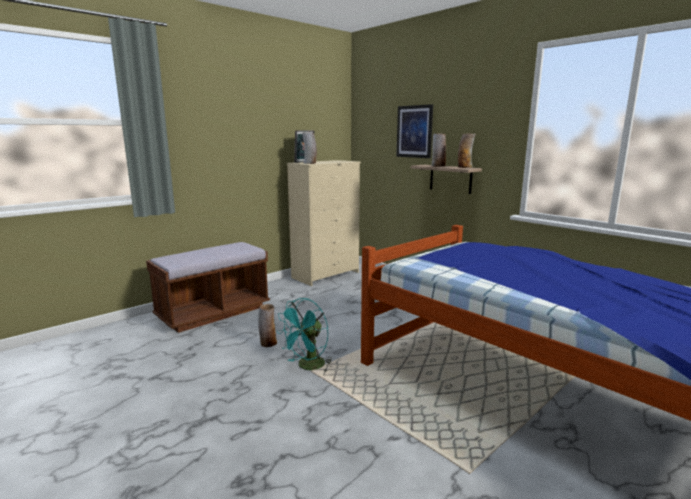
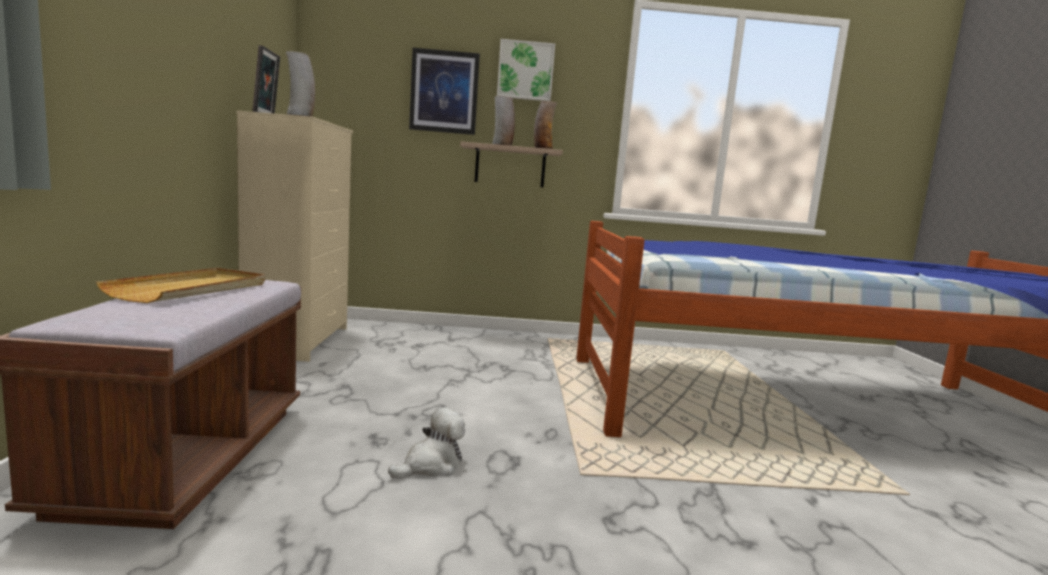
camera: 50 degrees left, 5 degrees down
vase [258,304,277,347] -> plush toy [388,407,465,479]
turquoise fan [277,298,332,371] -> none
none -> beige tray [96,268,265,303]
none -> picture [497,39,555,101]

